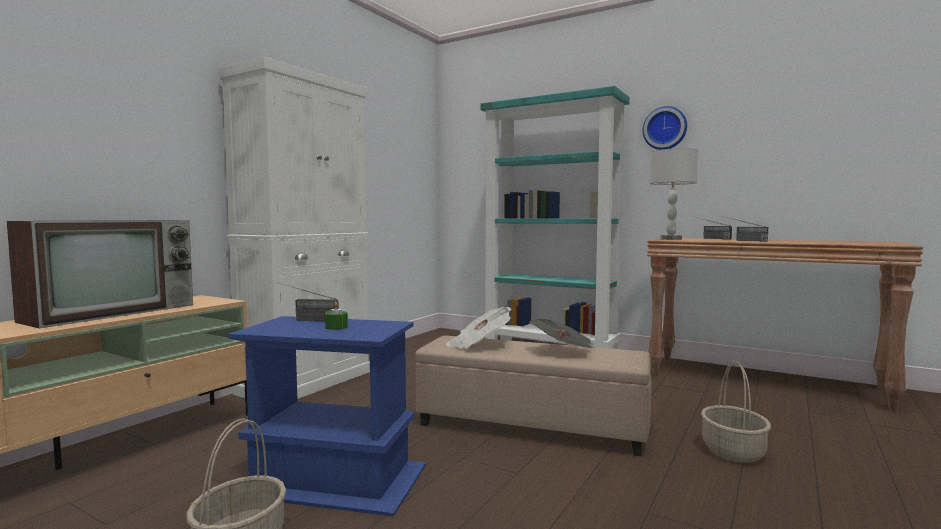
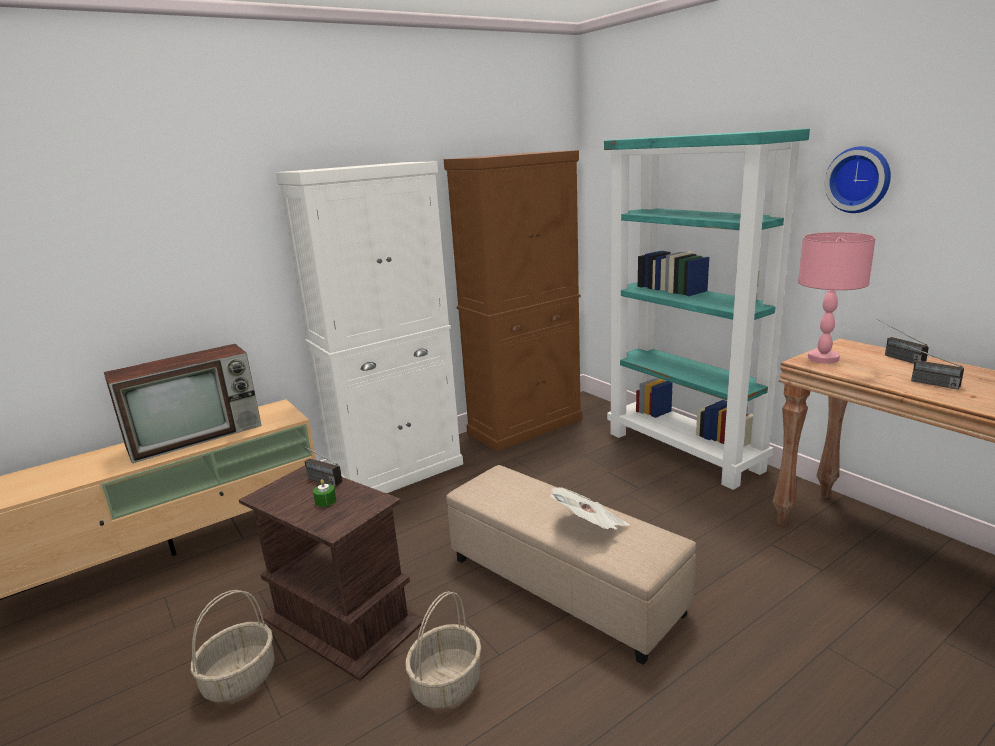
camera: 25 degrees right, 15 degrees up
blue side table [228,316,426,517] -> brown side table [239,465,426,681]
newspaper [446,307,512,349] -> none
grey table lamp [650,148,698,240] -> pink table lamp [798,232,876,364]
basket [701,361,771,463] -> basket moved to [405,591,481,709]
none -> brown cabinet [444,150,582,452]

